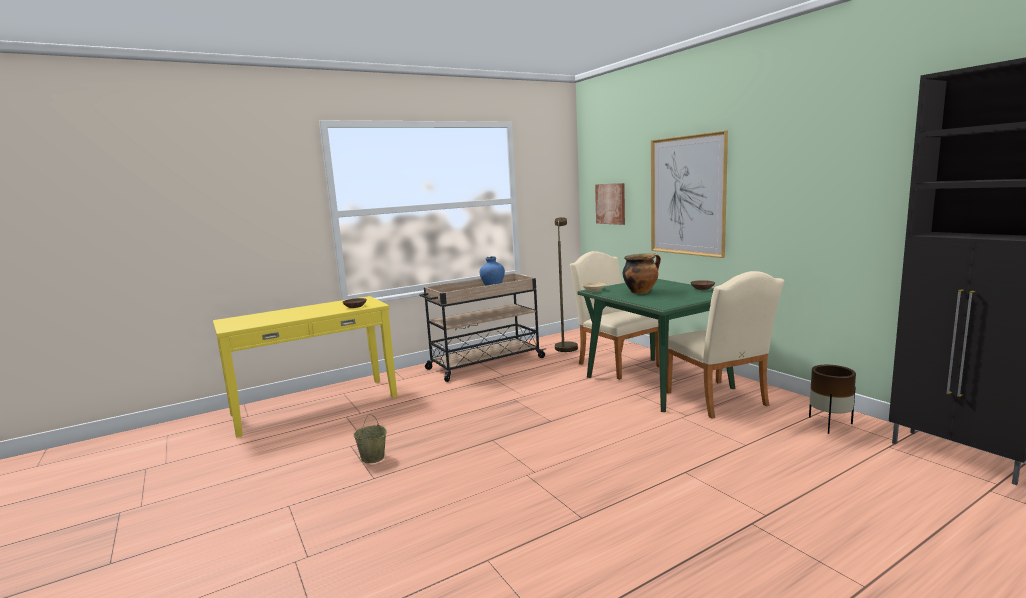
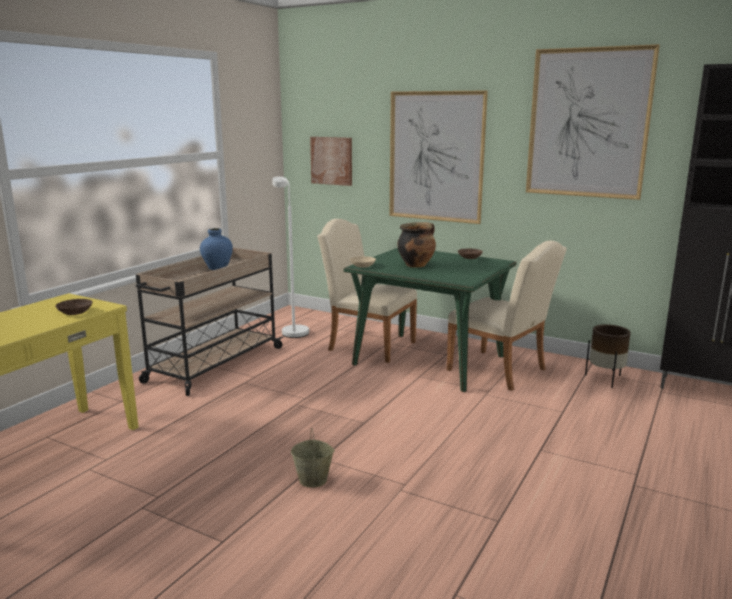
camera: 30 degrees left, 5 degrees up
beige bucket [353,414,387,463] -> beige bucket moved to [291,428,335,488]
brown floor lamp [555,217,578,352] -> white floor lamp [272,176,309,338]
none -> picture [526,44,660,200]

